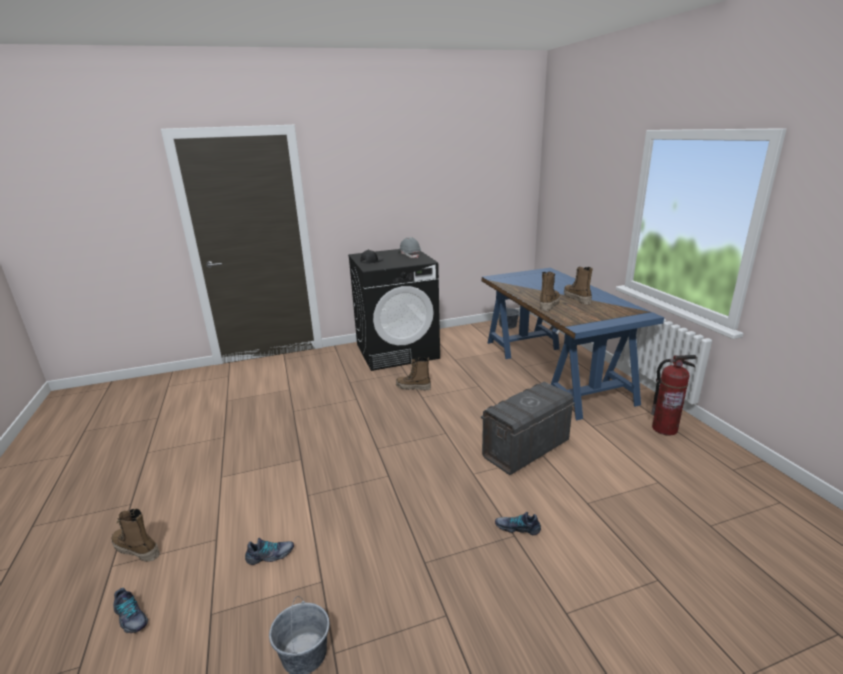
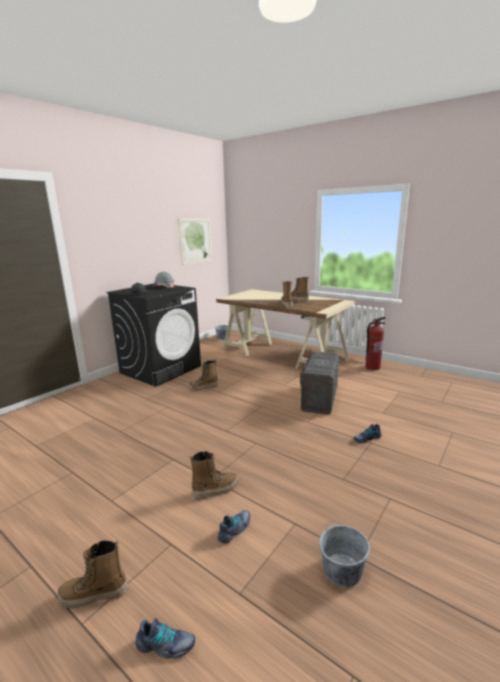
camera: 35 degrees left, 5 degrees down
blue desk [482,268,664,420] -> beige desk [216,289,355,369]
none -> picture [178,218,212,265]
none -> boot [190,451,237,500]

